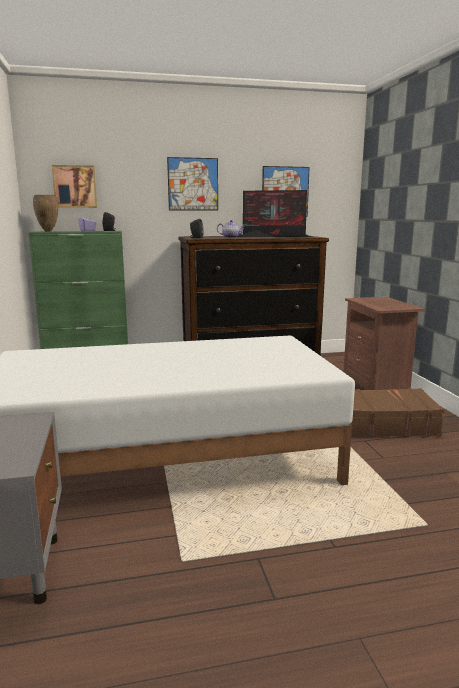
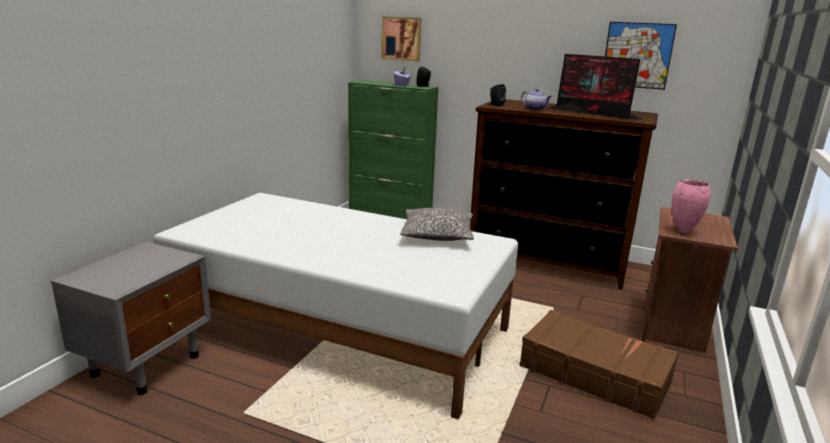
camera: 35 degrees right, 5 degrees up
brown vase [33,195,58,232] -> none
picture [167,157,218,210] -> none
none -> pillow [400,208,474,241]
none -> pink vase [672,179,711,233]

